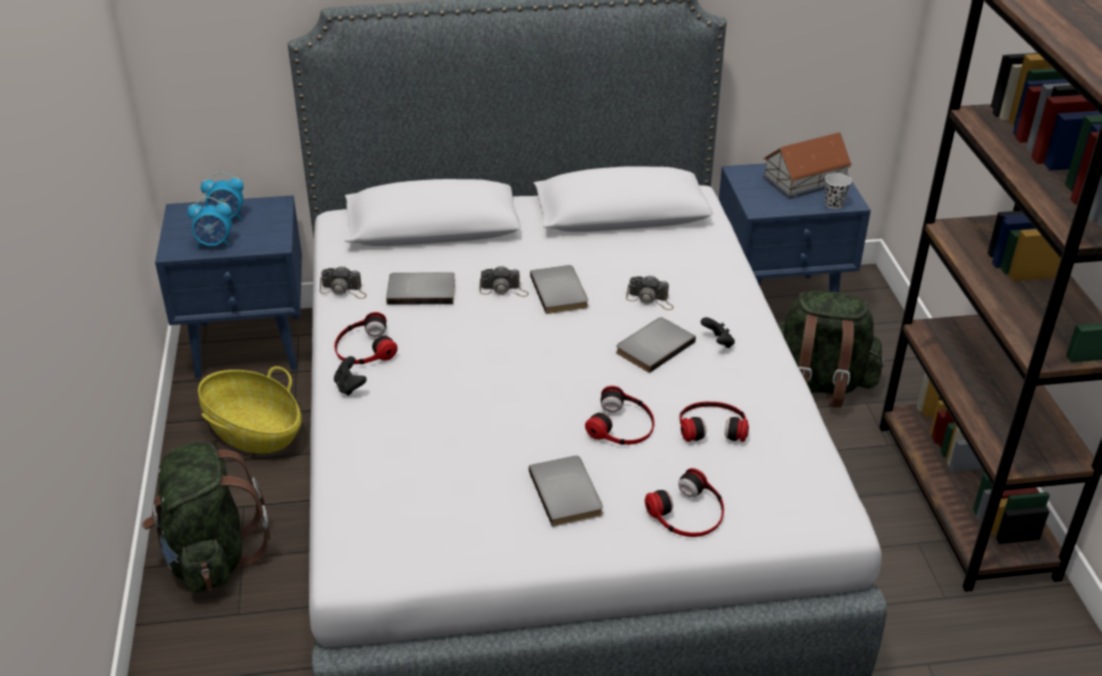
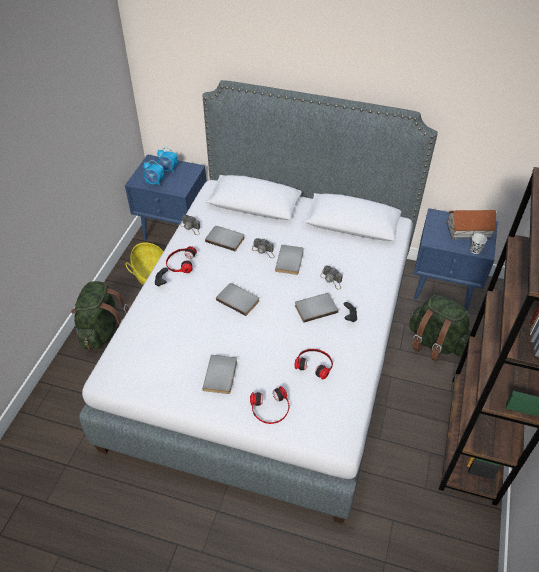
camera: 25 degrees right, 10 degrees up
headphones [585,386,655,445] -> none
none -> grey book [216,283,259,316]

